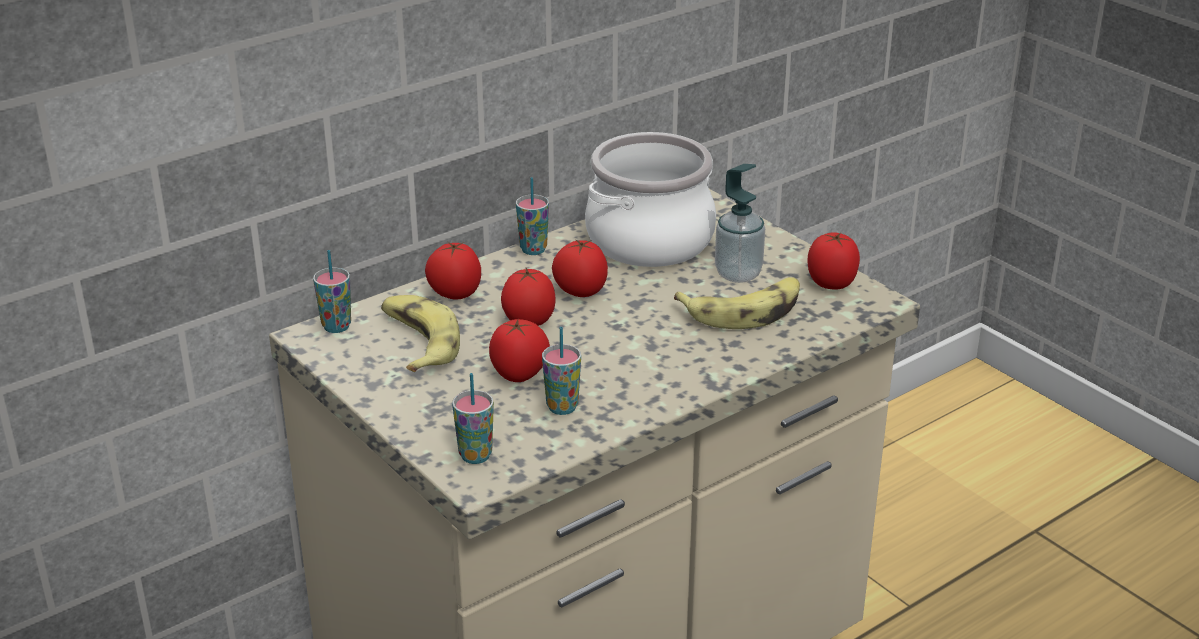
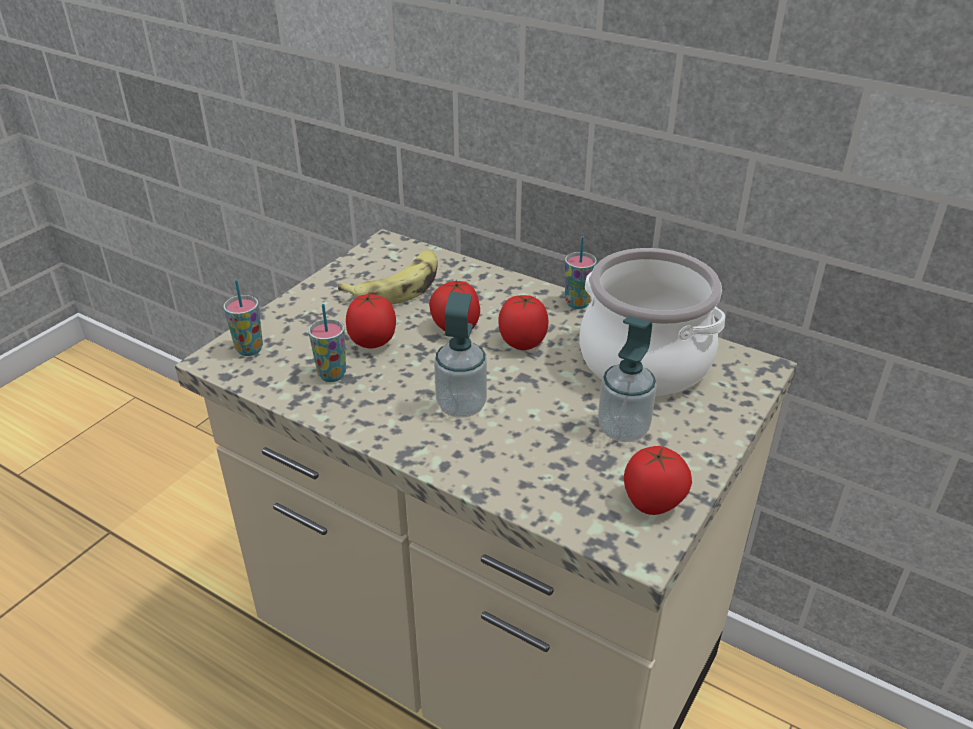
camera: 70 degrees right, 5 degrees up
cup [313,250,351,333] -> none
tomato [425,242,481,300] -> none
banana [674,277,800,329] -> none
none -> soap dispenser [434,292,487,418]

